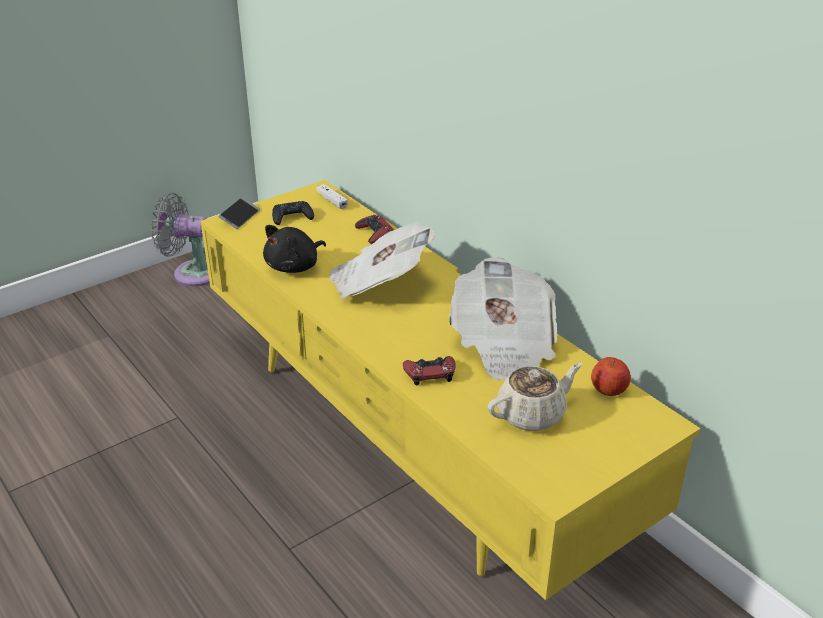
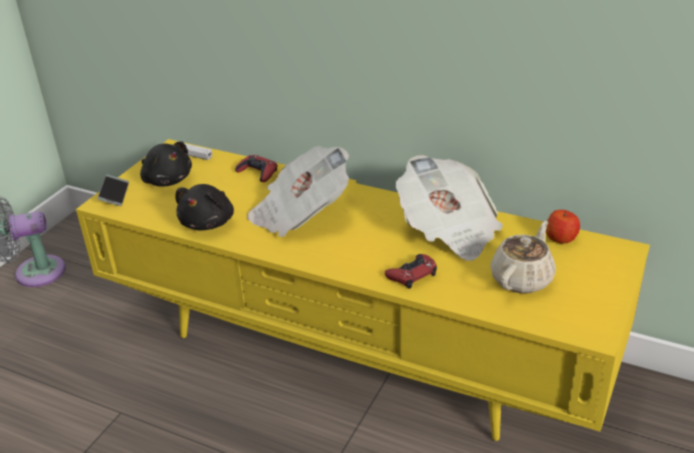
camera: 25 degrees left, 0 degrees up
black game controller [272,201,314,225] -> black plush toy [140,141,192,187]

